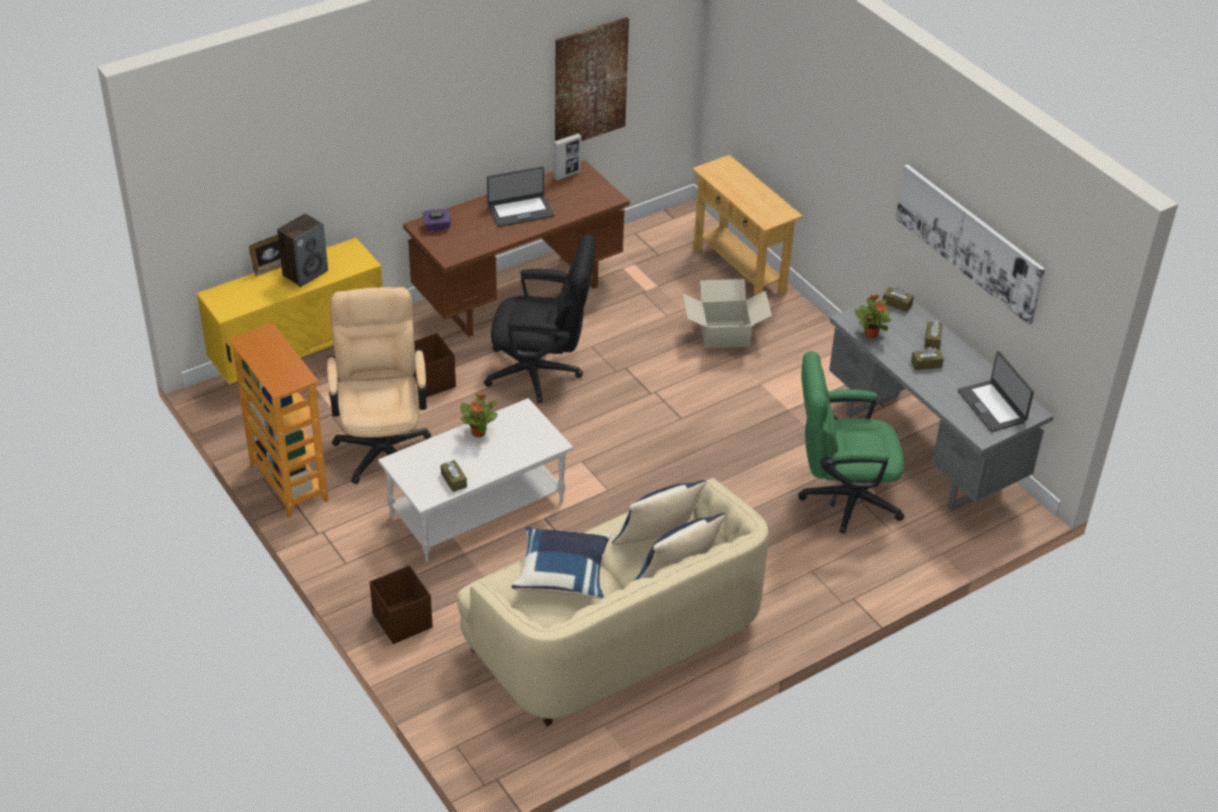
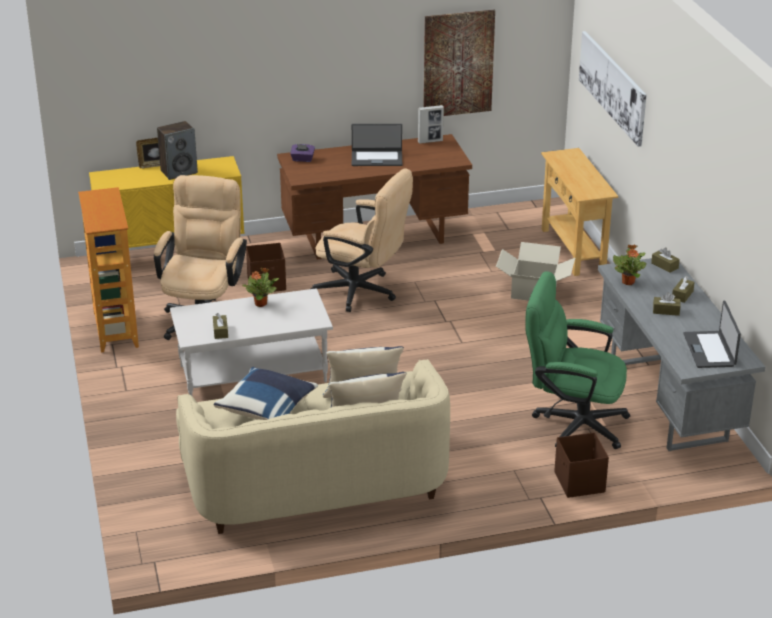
camera: 20 degrees right, 10 degrees down
brown storage box [370,565,433,644] -> brown storage box moved to [554,432,609,498]
black office chair [484,235,596,403] -> beige office chair [310,168,413,312]
picture [896,164,1045,325] -> picture moved to [579,31,647,147]

